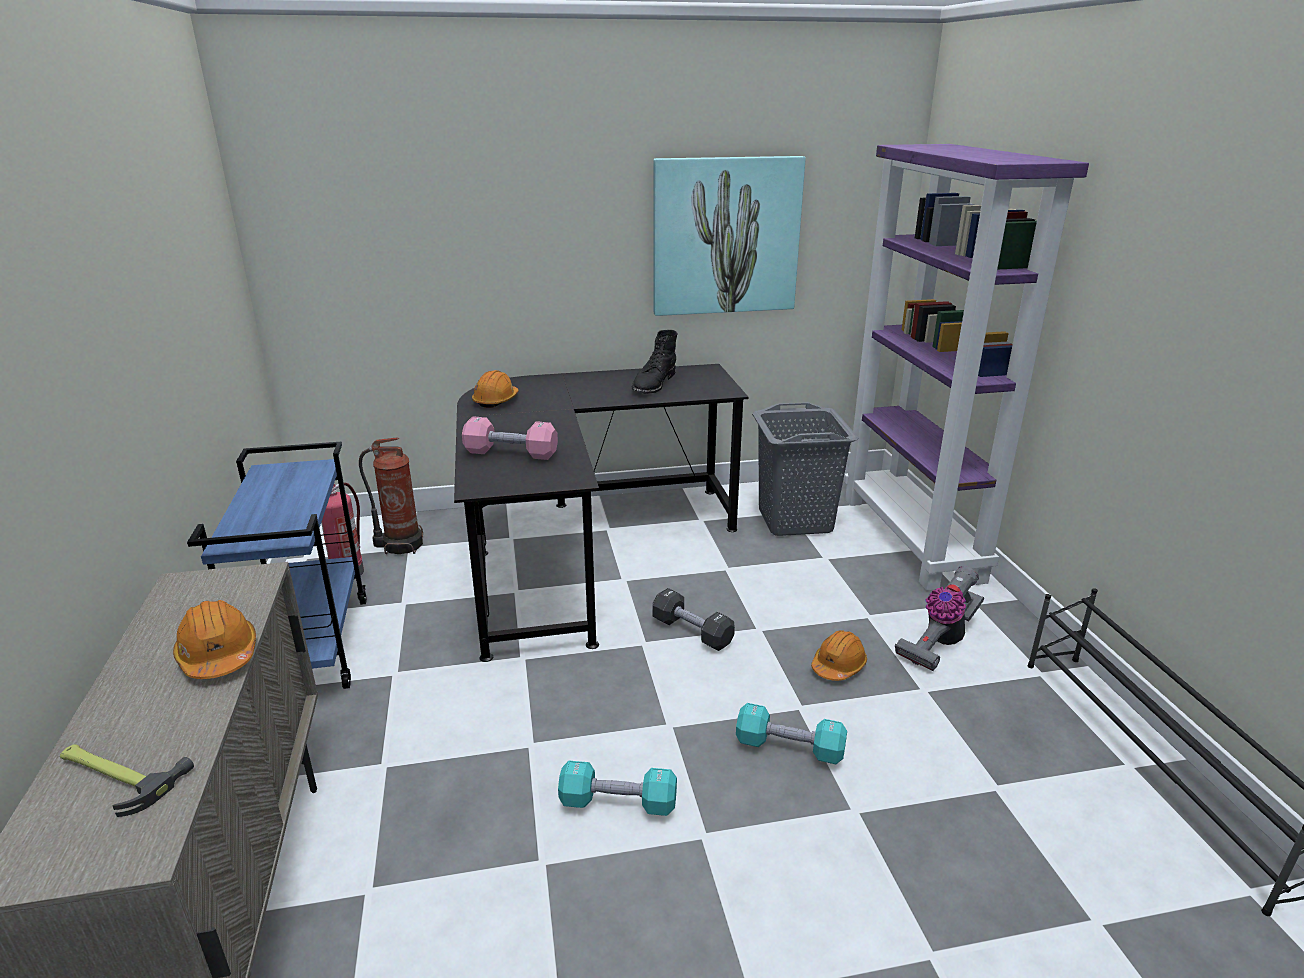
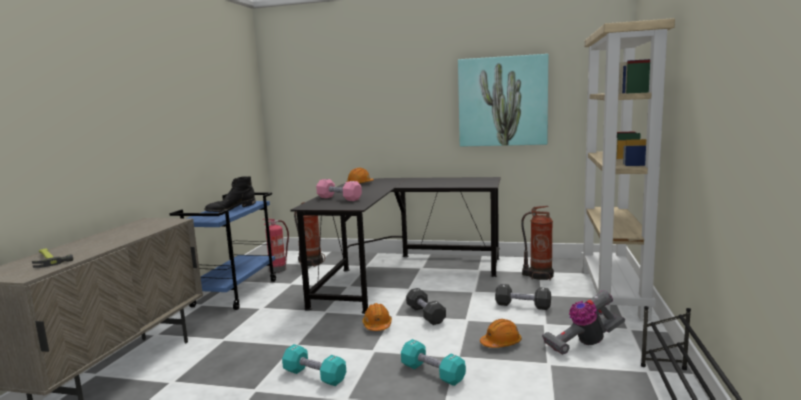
camera: 25 degrees right, 15 degrees down
orange hard hat [173,600,256,679] -> orange hard hat moved to [363,303,392,331]
black boot [631,329,677,394] -> black boot moved to [204,176,256,212]
grey laundry basket [752,402,858,536] -> fire extinguisher [521,206,554,280]
purple bookcase [843,144,1089,591] -> beige bookcase [581,18,675,321]
none -> black dumbbell [495,284,551,310]

